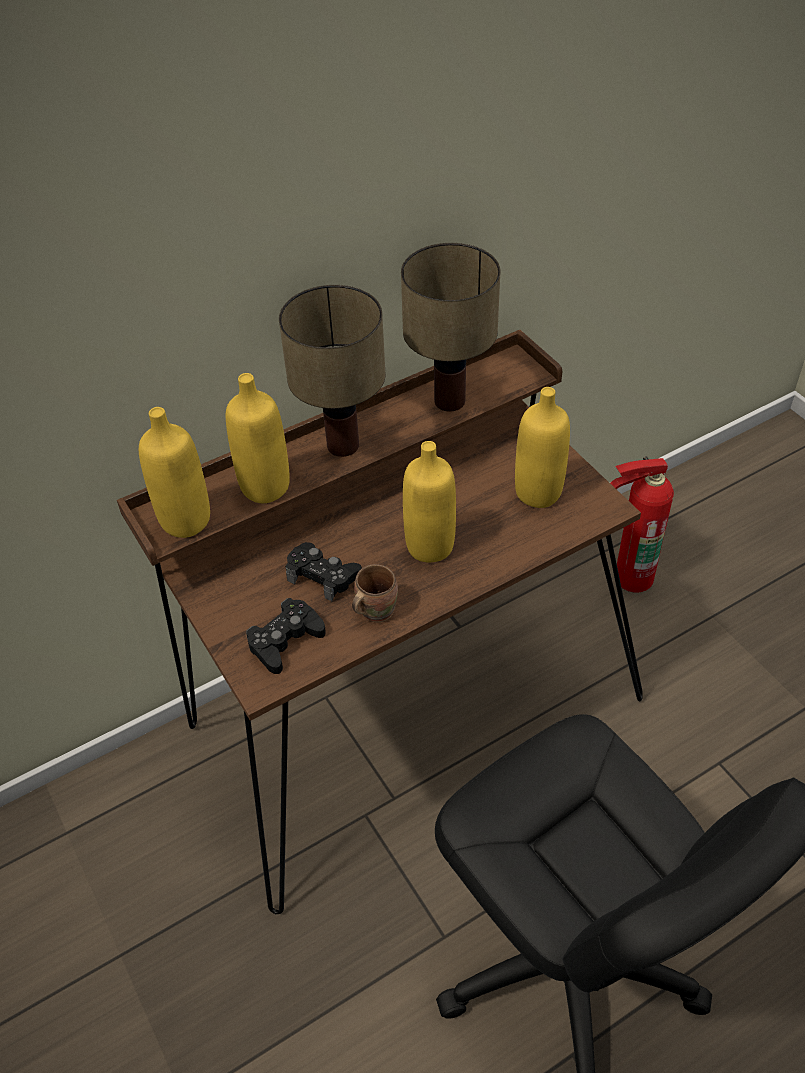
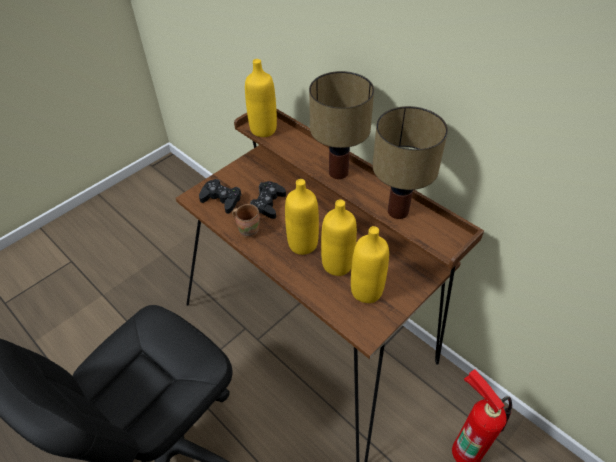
camera: 75 degrees right, 0 degrees up
yellow bottle [226,373,290,503] -> yellow bottle moved to [321,199,357,276]

